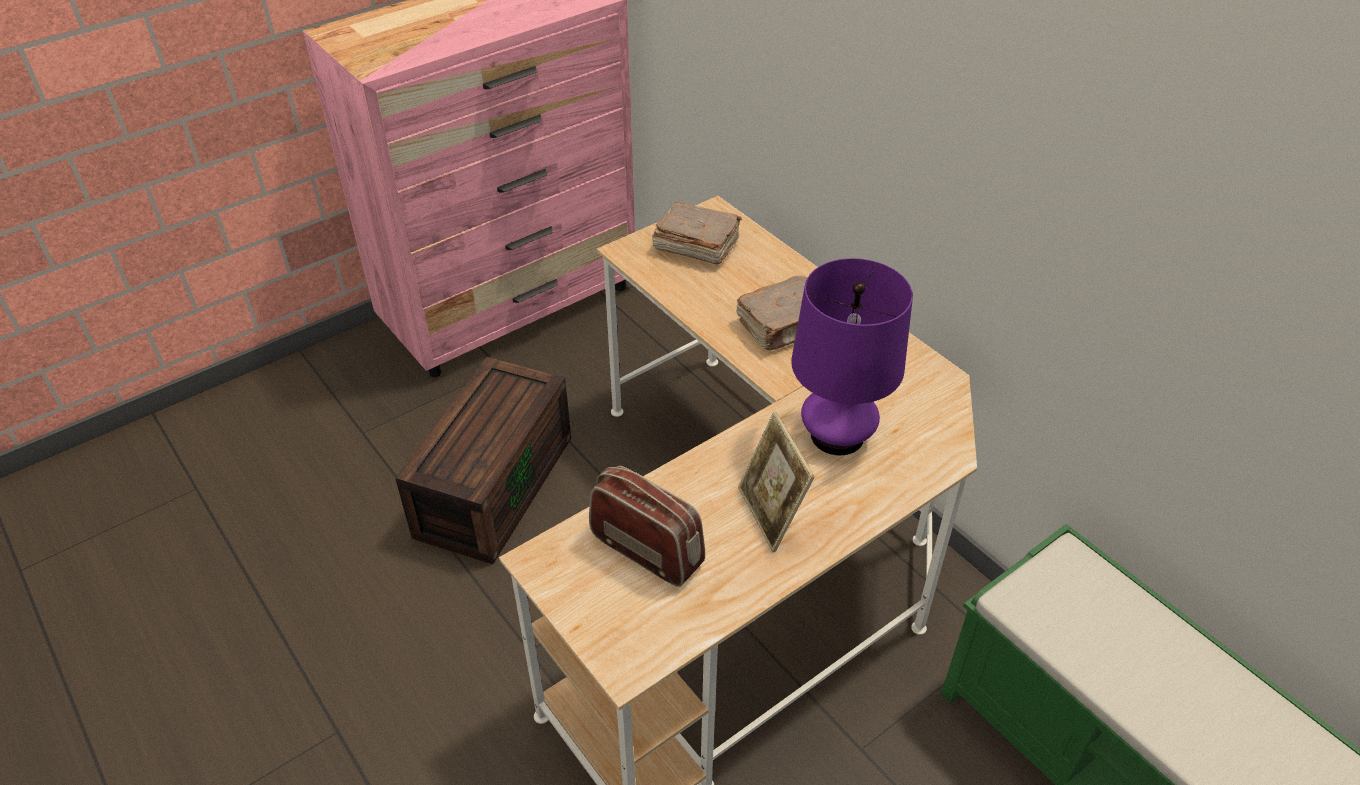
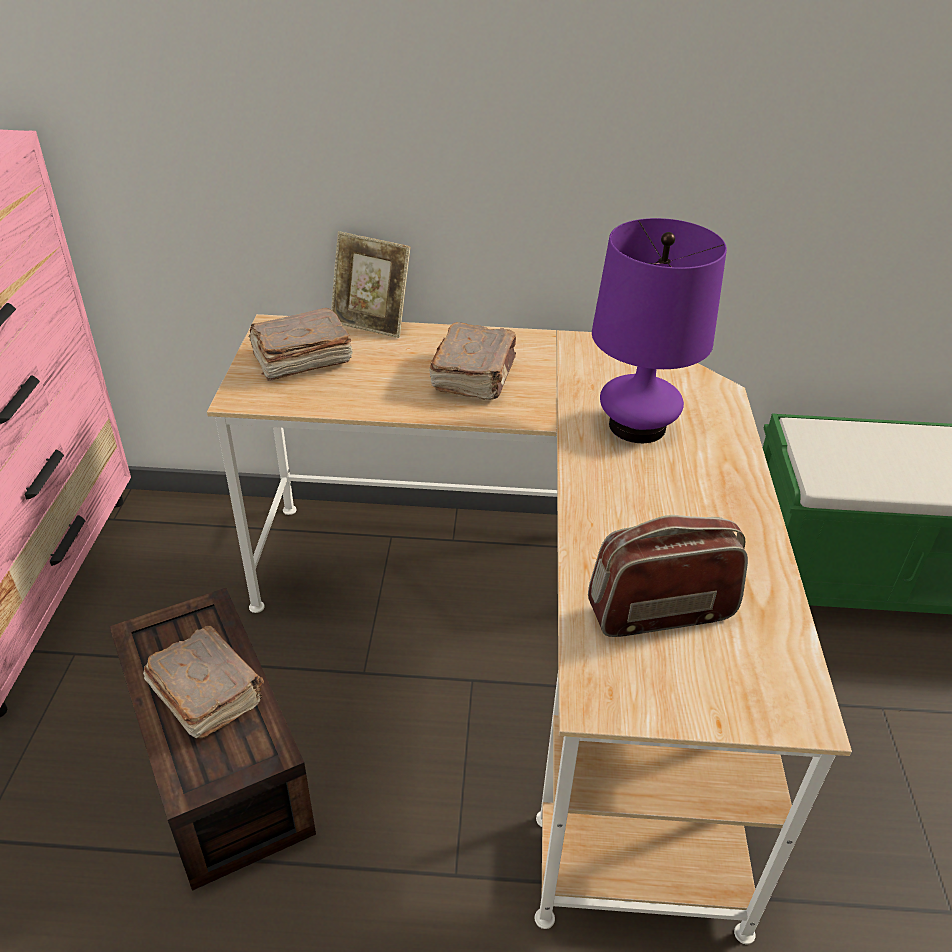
camera: 50 degrees left, 5 degrees down
picture frame [738,412,814,552] -> picture frame moved to [331,231,410,338]
none -> brown book [143,626,264,738]

